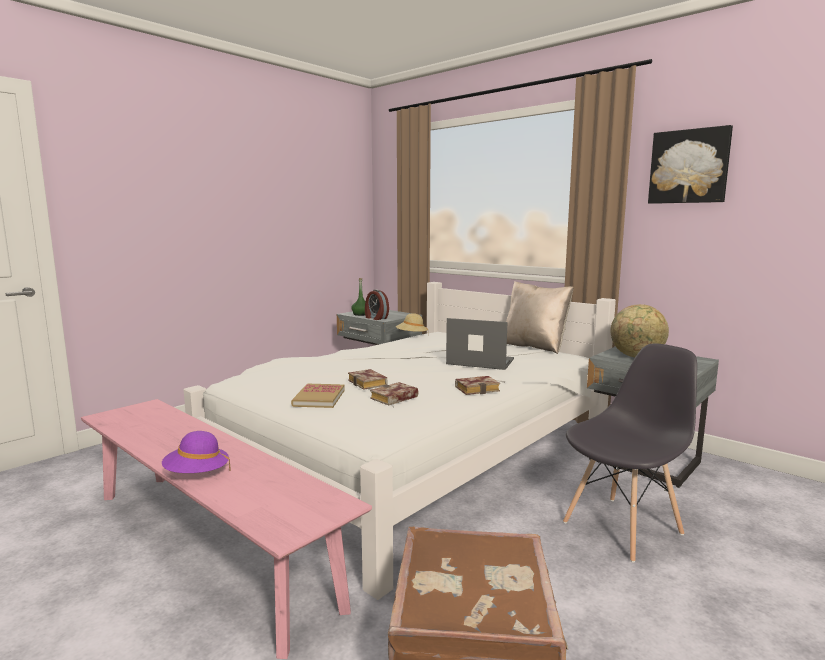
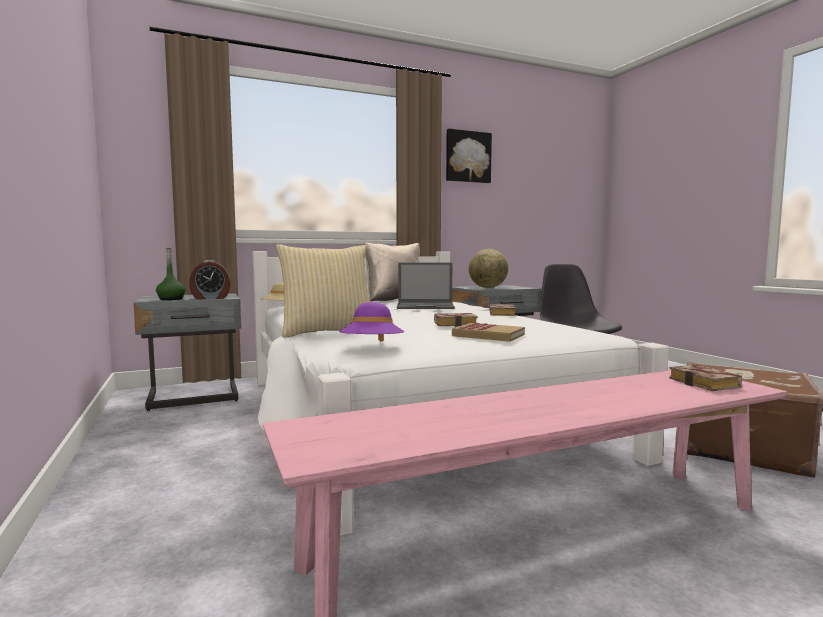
camera: 65 degrees left, 5 degrees down
purple hat [162,431,231,473] -> purple hat moved to [339,302,404,342]
book [370,382,418,406] -> book moved to [669,365,742,391]
laptop [446,318,514,370] -> laptop turned 135 degrees counterclockwise [397,263,455,309]
none -> pillow [276,244,370,338]

